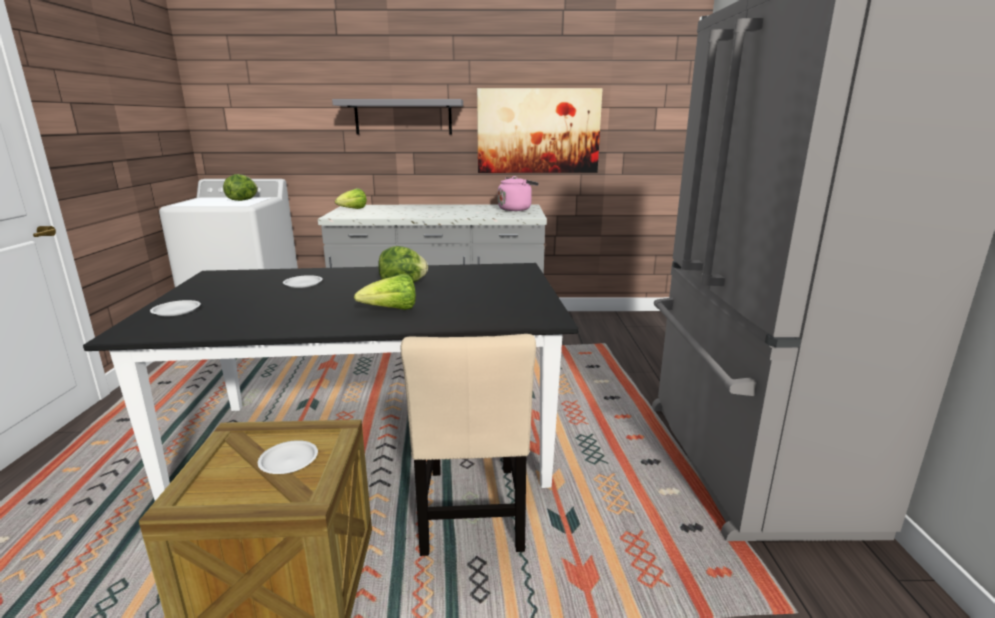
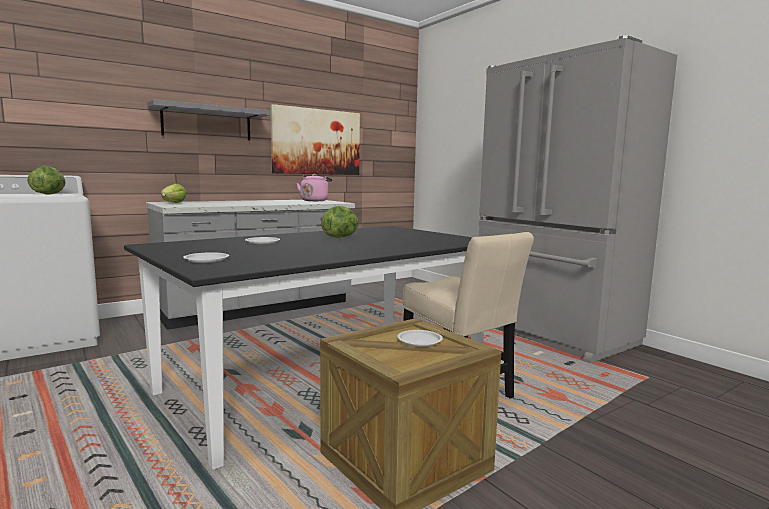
camera: 35 degrees left, 10 degrees down
lettuce [354,274,416,310] -> none

